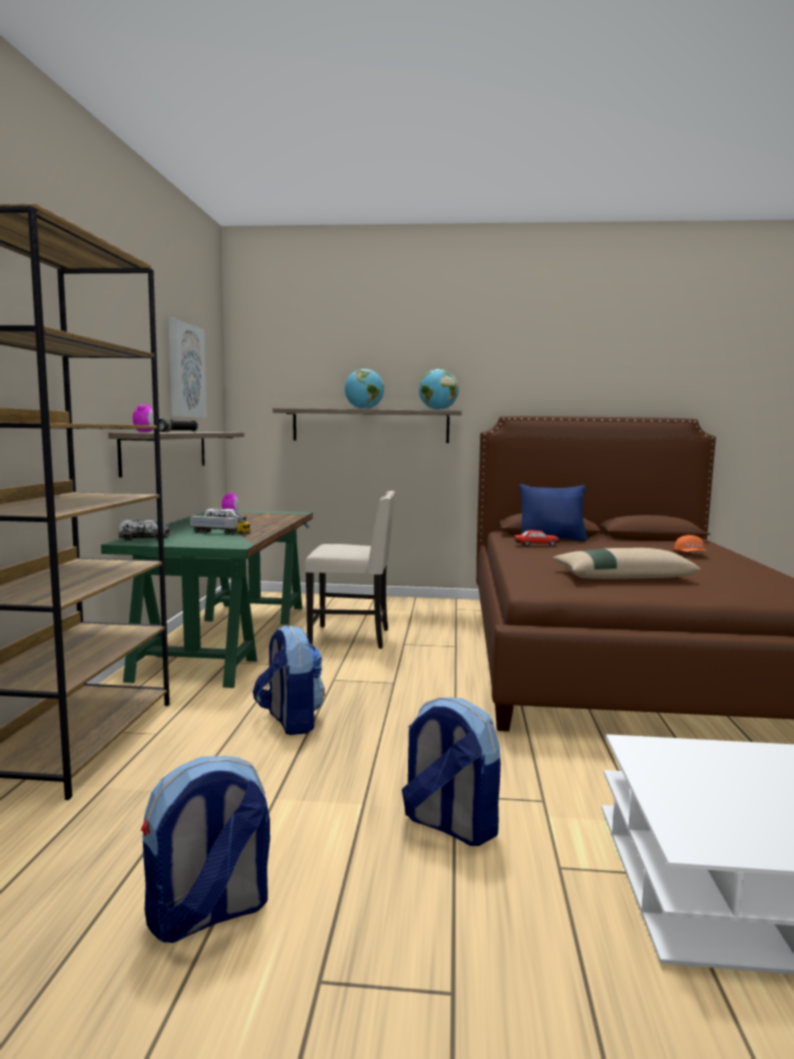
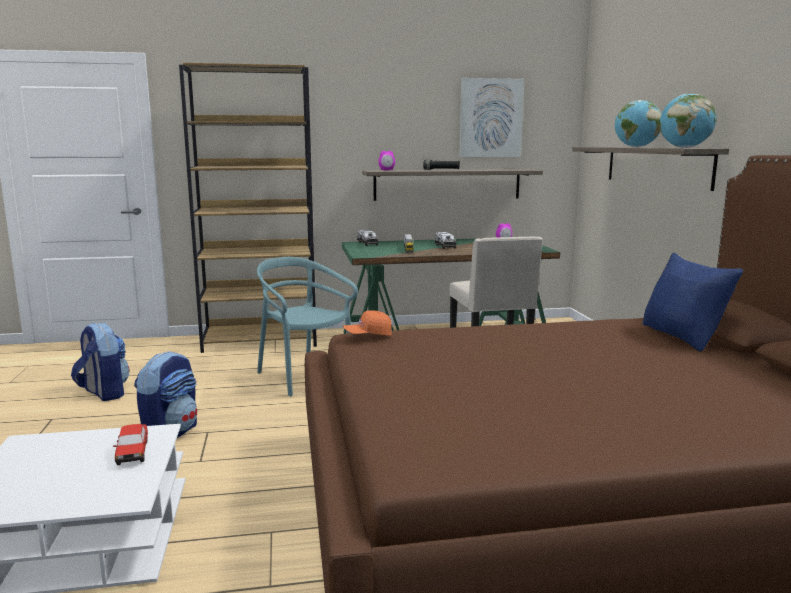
camera: 75 degrees right, 5 degrees up
backpack [253,625,325,735] -> turquoise chair [257,257,358,396]
toy car [514,530,559,547] -> toy car moved to [113,424,148,465]
beige pillow [552,548,701,579] -> none
orange cap [674,535,708,552] -> orange cap moved to [343,310,392,336]

